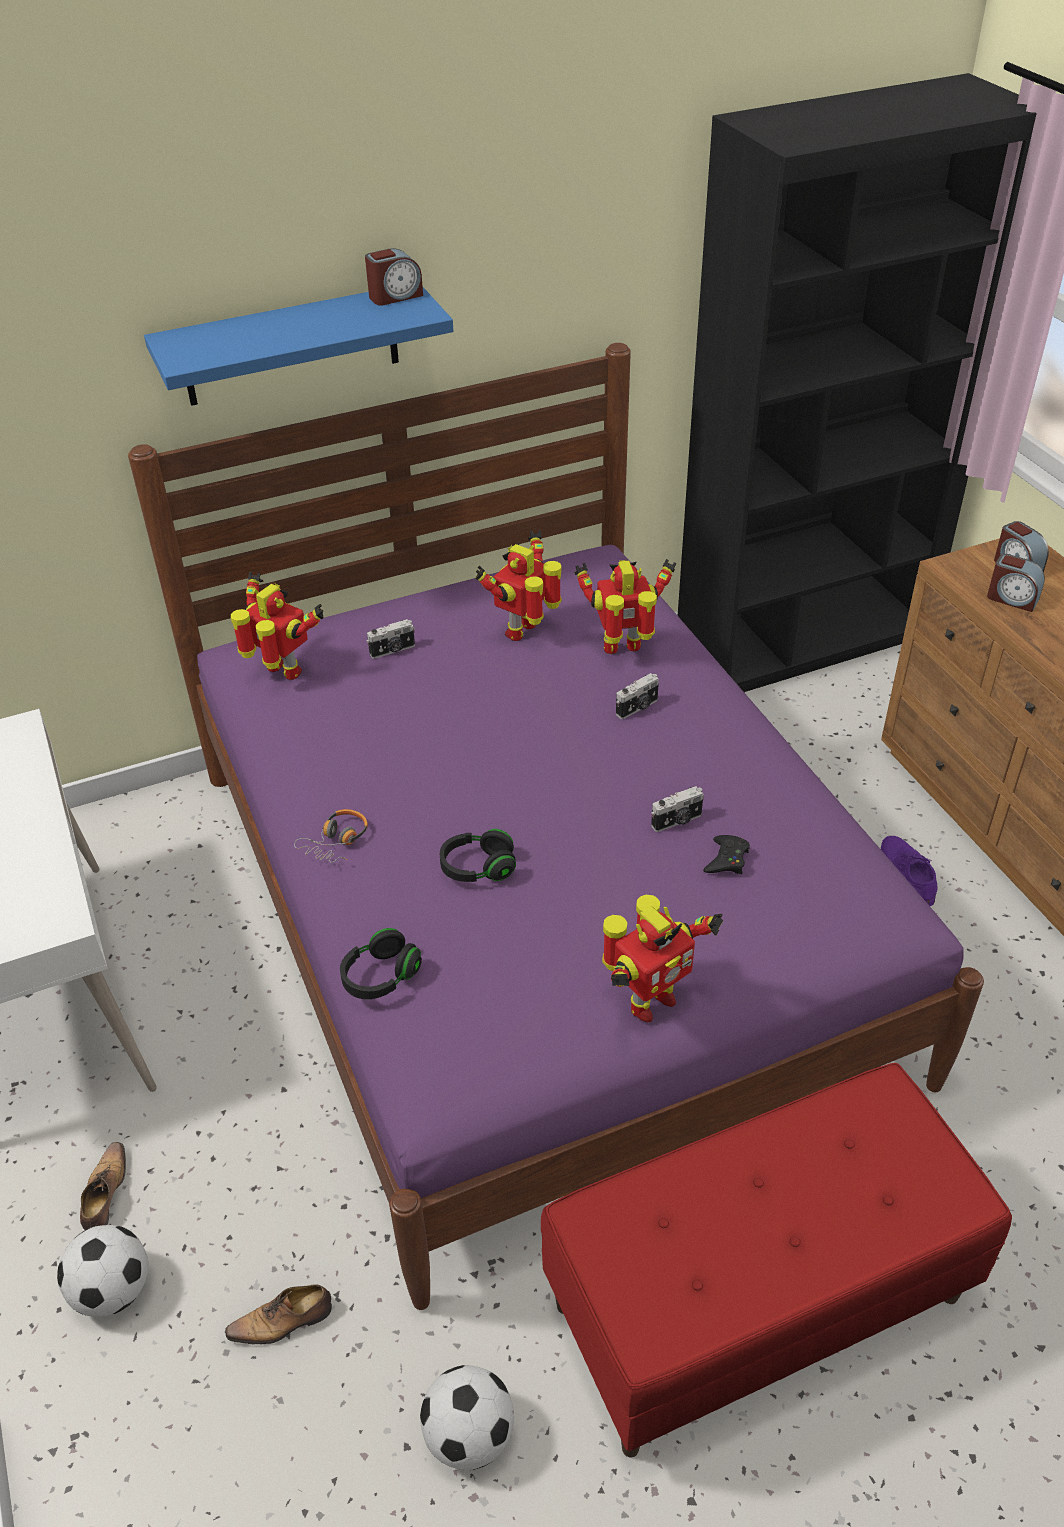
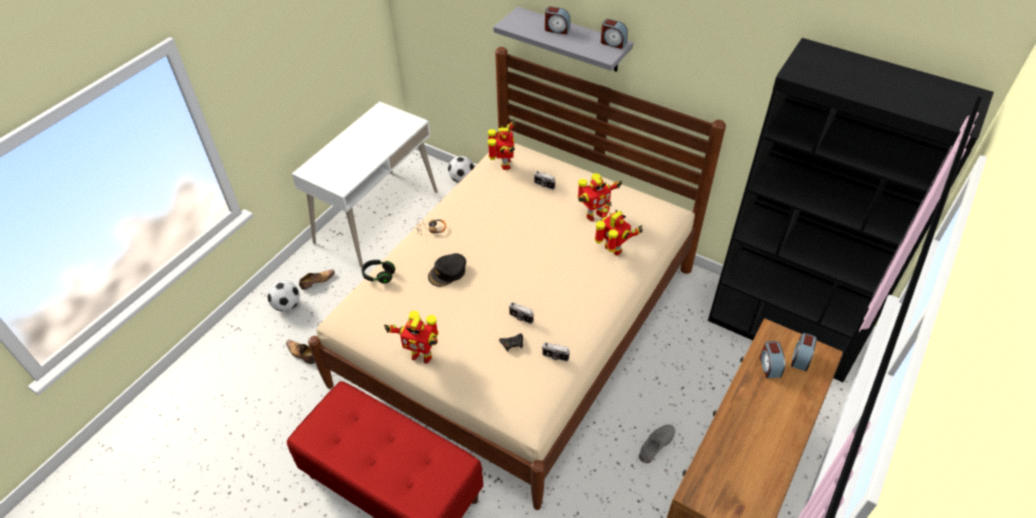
camera: 55 degrees right, 5 degrees up
purple bed [128,343,984,1310] -> beige bed [308,47,726,510]
blue shelf [144,287,453,406] -> grey shelf [493,7,633,72]
football [420,1365,514,1470] -> football moved to [448,156,474,183]
black headphones [440,829,516,882] -> black cap [428,253,466,287]
toy robot [475,530,562,641] -> toy robot turned 150 degrees clockwise [577,173,622,221]
camera [616,673,659,719] -> camera moved to [542,342,570,362]
purple shoe [881,836,937,906] -> grey shoe [639,425,675,463]
none -> alarm clock [545,7,570,34]

